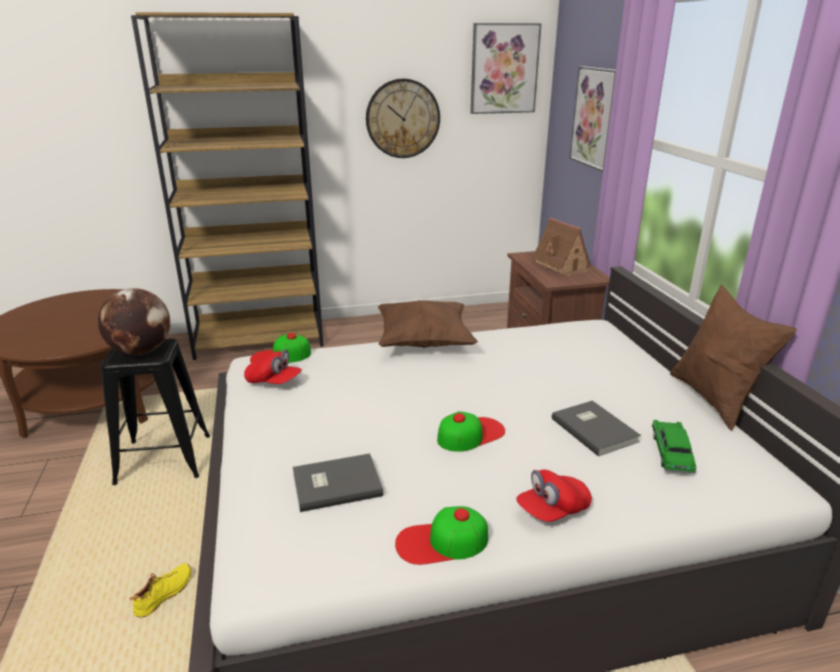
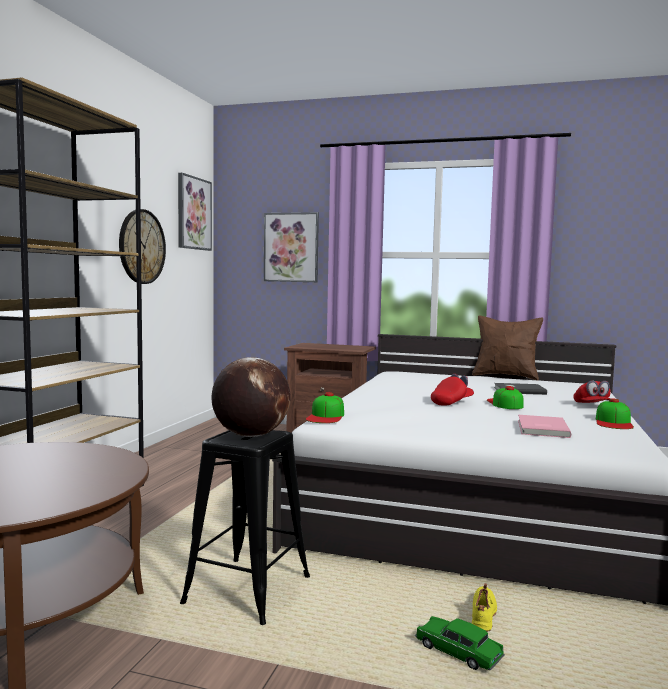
camera: 60 degrees left, 20 degrees down
yellow shoe [130,564,191,617] -> yellow shoe turned 45 degrees clockwise [472,583,497,632]
red cap [244,350,302,384] -> red cap moved to [431,374,474,406]
grey book [293,454,383,512] -> pink book [518,415,571,438]
brown pillow [378,300,478,348] -> none
toy house [532,218,593,277] -> none
green toy car [652,420,696,473] -> green toy car moved to [415,616,505,670]

